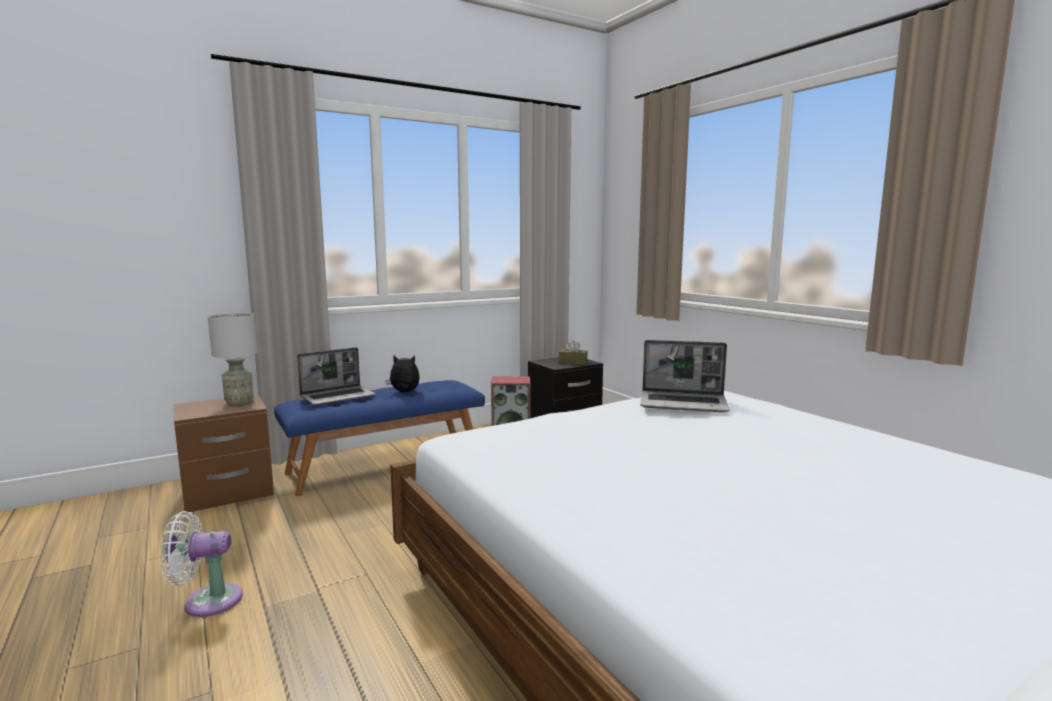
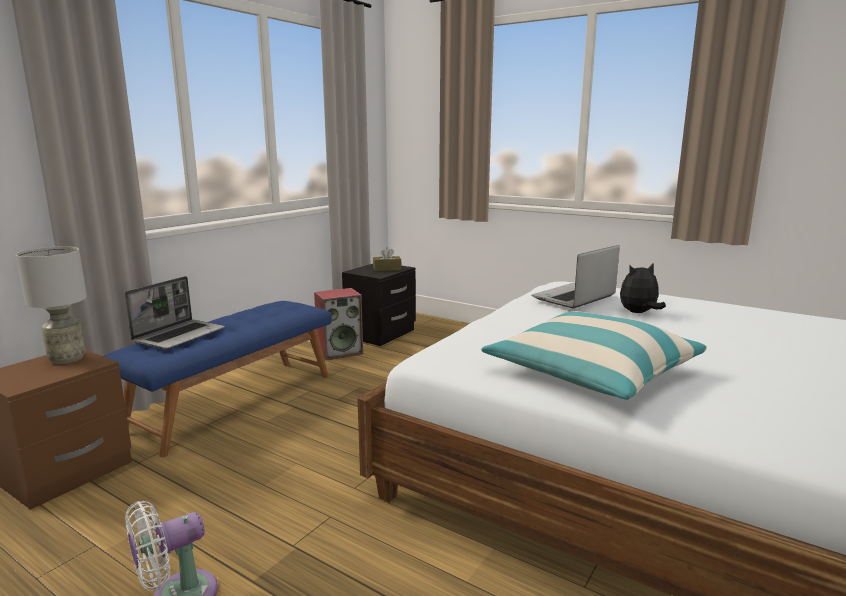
camera: 25 degrees left, 5 degrees up
plush toy [385,355,420,392] -> plush toy moved to [620,263,666,313]
laptop [640,340,730,412] -> laptop turned 150 degrees clockwise [532,245,620,309]
none -> pillow [481,311,707,400]

